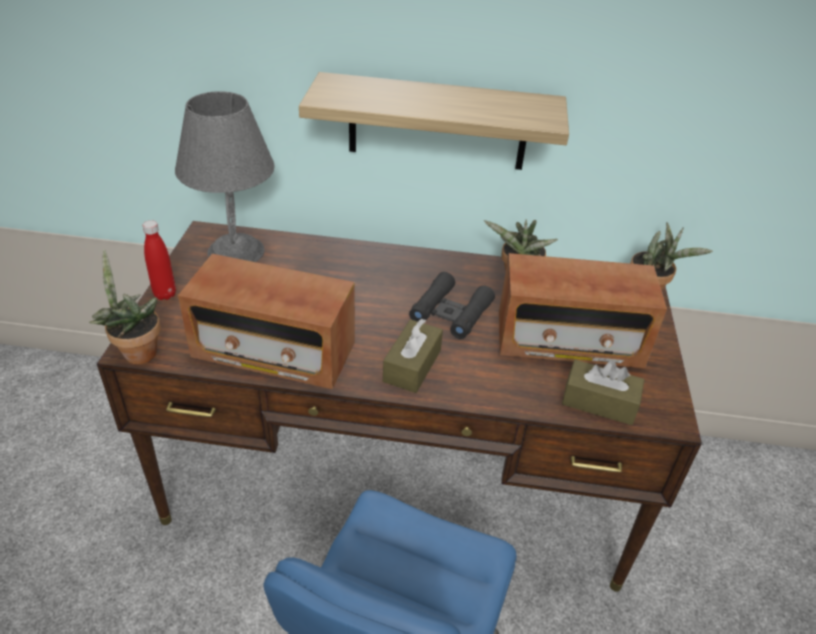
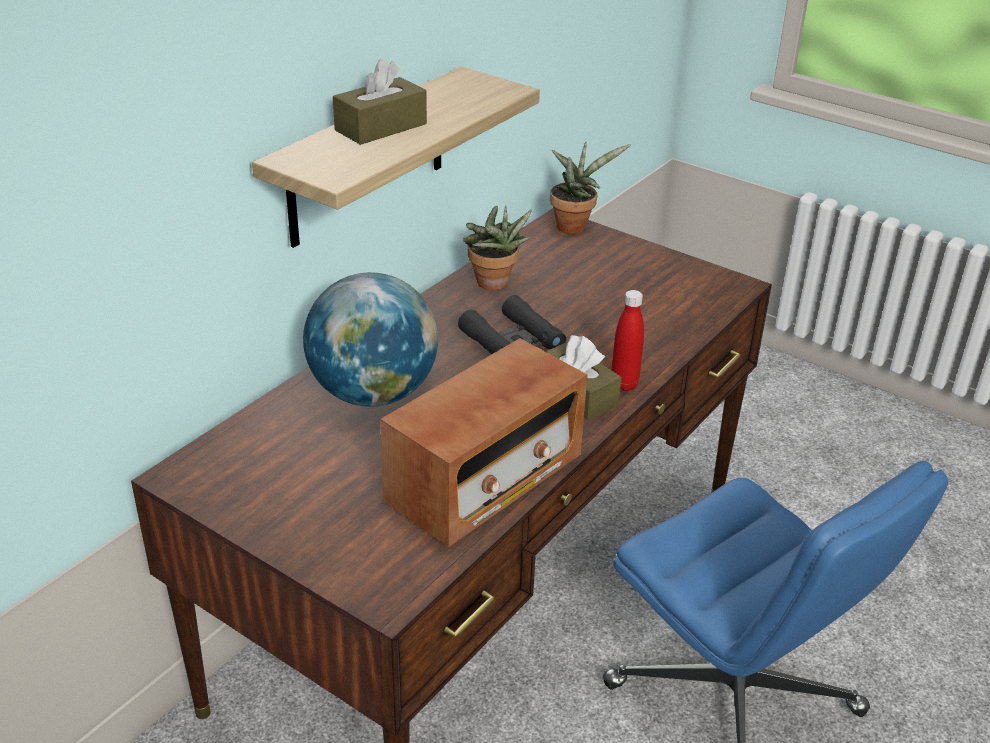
camera: 60 degrees left, 5 degrees down
potted plant [89,249,161,364] -> none
red bottle [143,220,176,300] -> red bottle moved to [611,290,644,391]
grey table lamp [175,91,275,262] -> none
radio [499,253,667,368] -> none
brown tissue box [562,360,645,425] -> brown tissue box moved to [333,59,427,145]
none -> globe [303,272,438,407]

